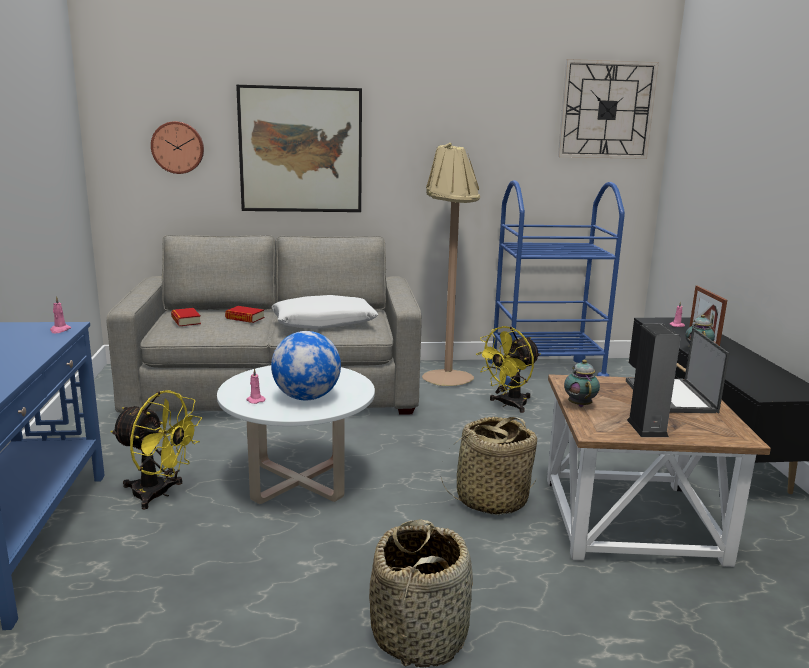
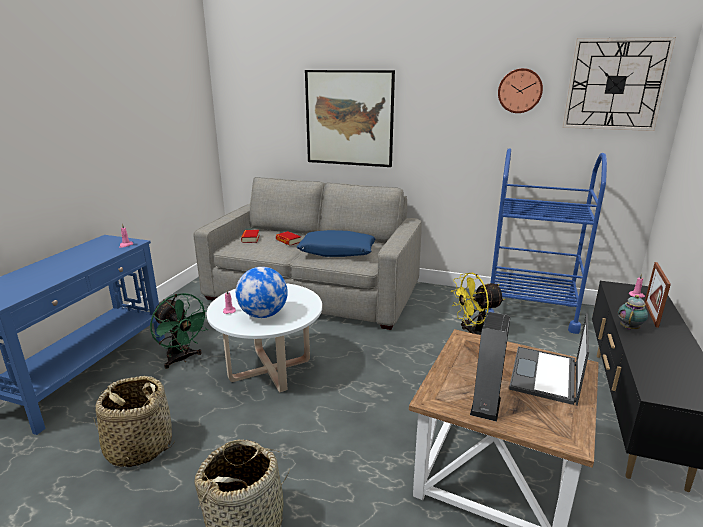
camera: 25 degrees right, 5 degrees up
yellow fan [110,390,202,510] -> green fan [150,293,208,369]
wall clock [151,121,204,174] -> wall clock moved to [498,68,543,113]
white pillow [272,295,378,330] -> blue pillow [297,230,375,257]
beige floor lamp [422,143,480,386] -> none
basket [441,417,537,515] -> basket moved to [93,376,175,467]
teapot [564,360,600,407] -> none

